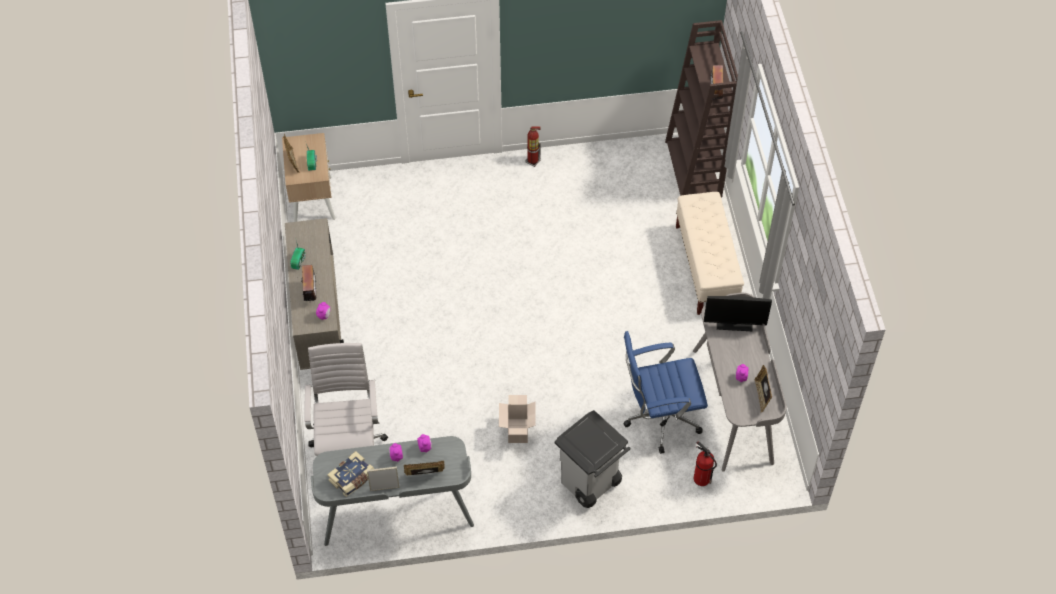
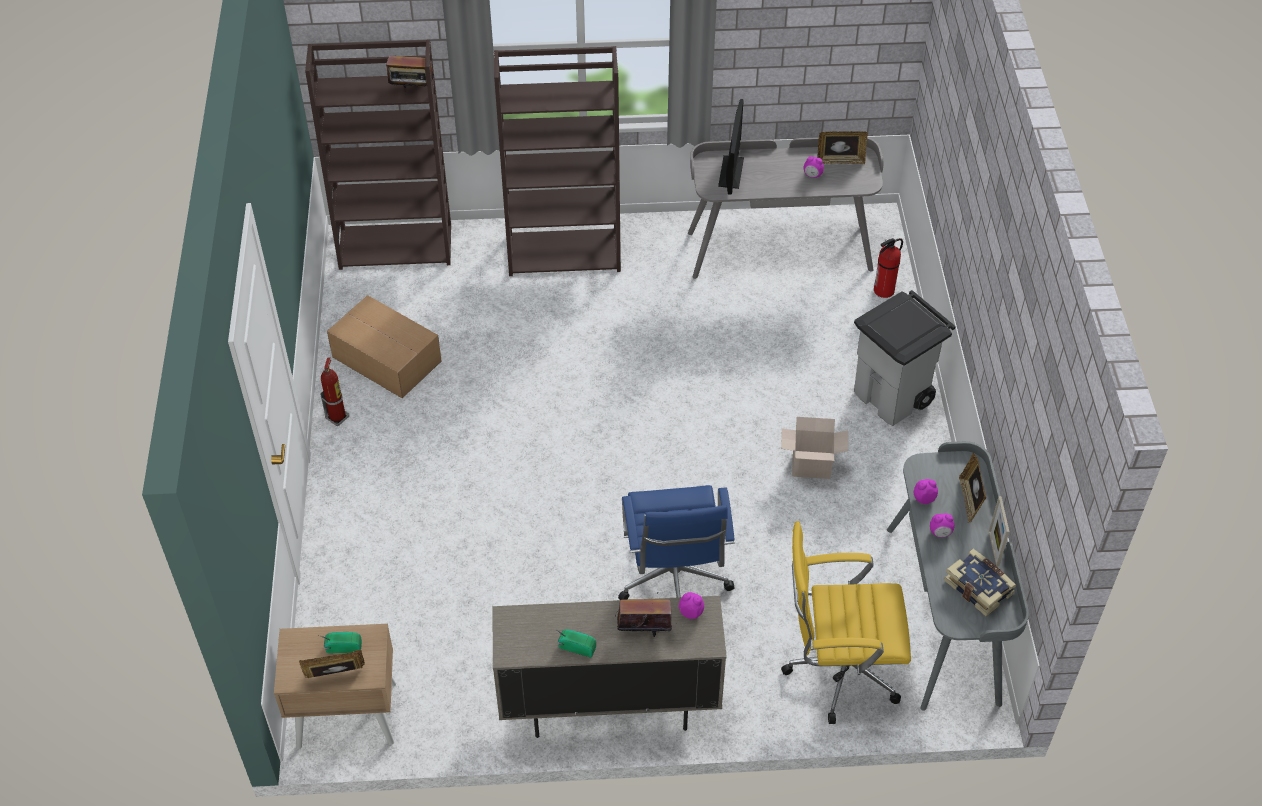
camera: 85 degrees left, 5 degrees down
white office chair [304,343,388,456] -> yellow office chair [781,521,911,724]
blue office chair [623,331,708,454] -> blue office chair moved to [618,485,735,600]
beige bench [676,192,744,315] -> brown bookcase [494,46,621,276]
none -> cardboard box [327,295,442,398]

